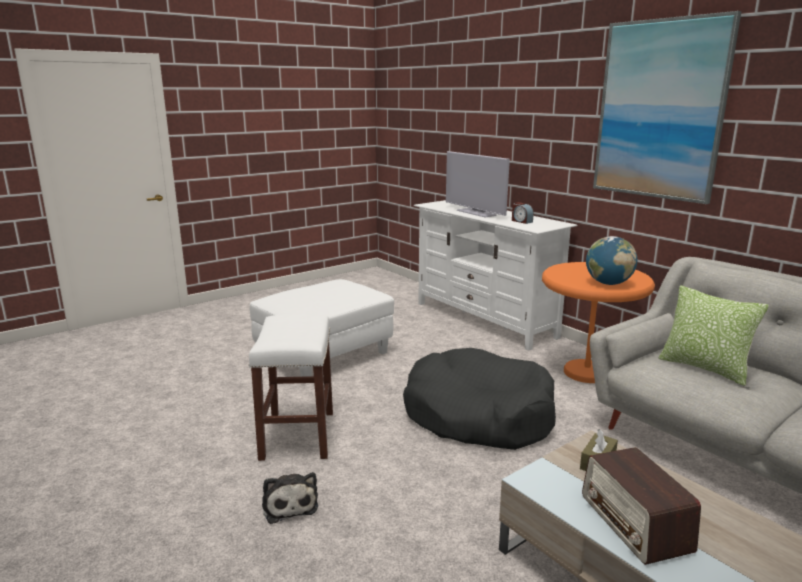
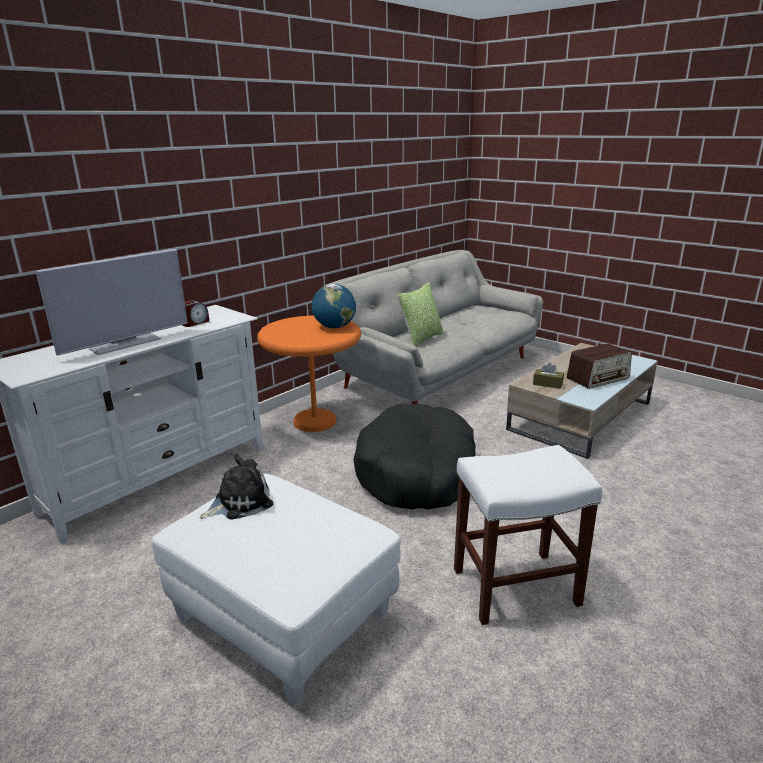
camera: 100 degrees left, 5 degrees up
plush toy [262,472,318,524] -> plush toy moved to [200,454,273,520]
picture [593,11,742,204] -> none

